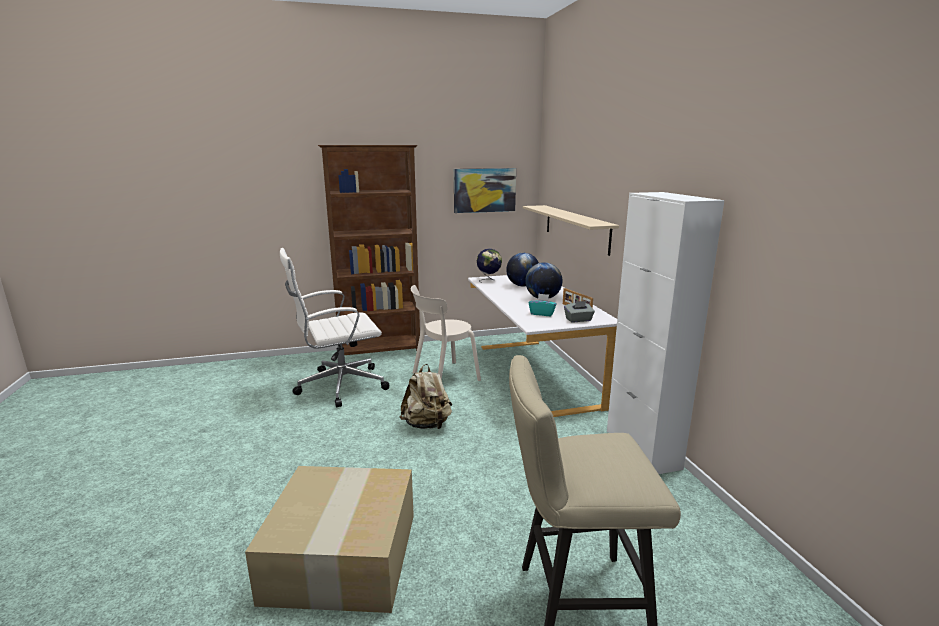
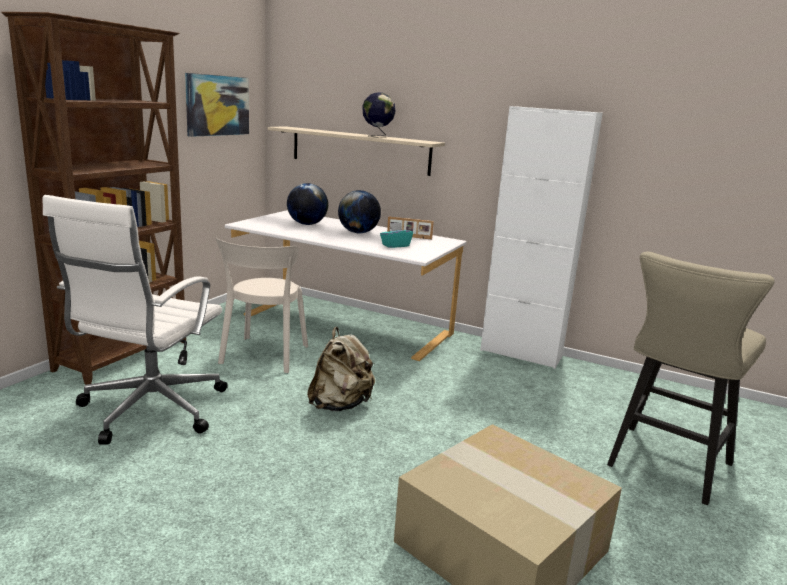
camera: 50 degrees left, 0 degrees up
globe [477,248,502,283] -> globe moved to [362,92,395,138]
grey tissue box [564,301,595,322] -> none

